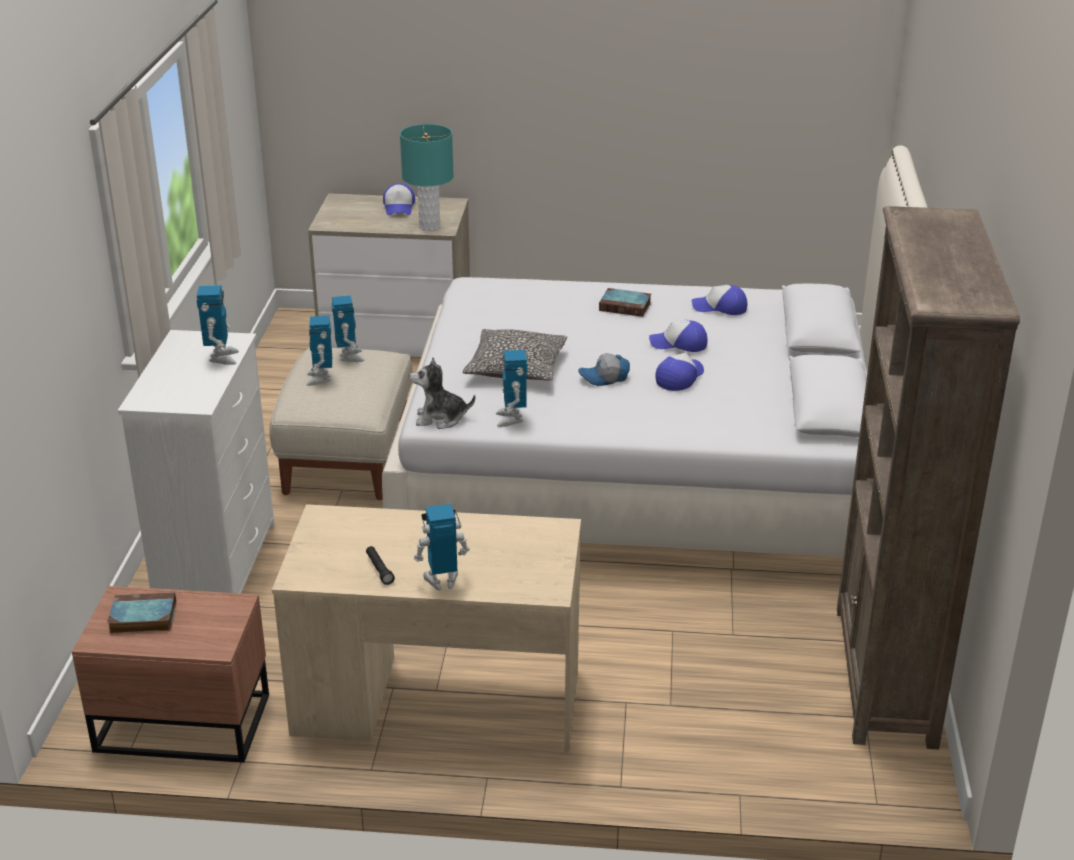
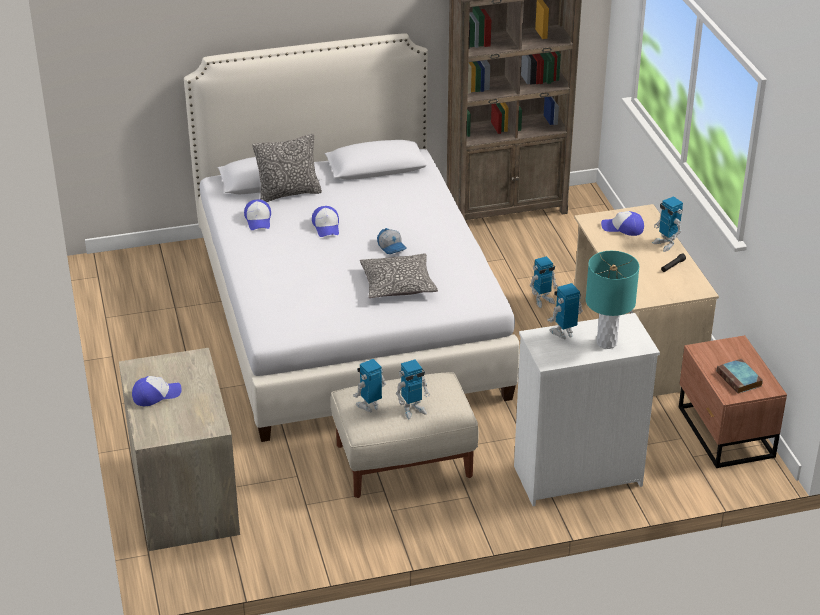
camera: 110 degrees left, 5 degrees up
turquoise table lamp [400,124,454,231] -> turquoise table lamp moved to [586,251,639,349]
plush toy [409,358,475,429] -> none
toy robot [496,350,528,427] -> toy robot moved to [530,256,558,308]
book [599,288,651,317] -> none
cap [656,353,704,391] -> cap moved to [601,211,644,236]
none -> pillow [252,134,322,202]

